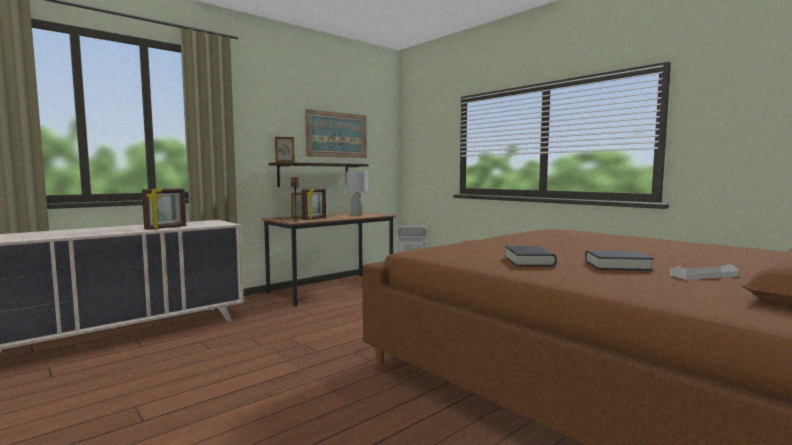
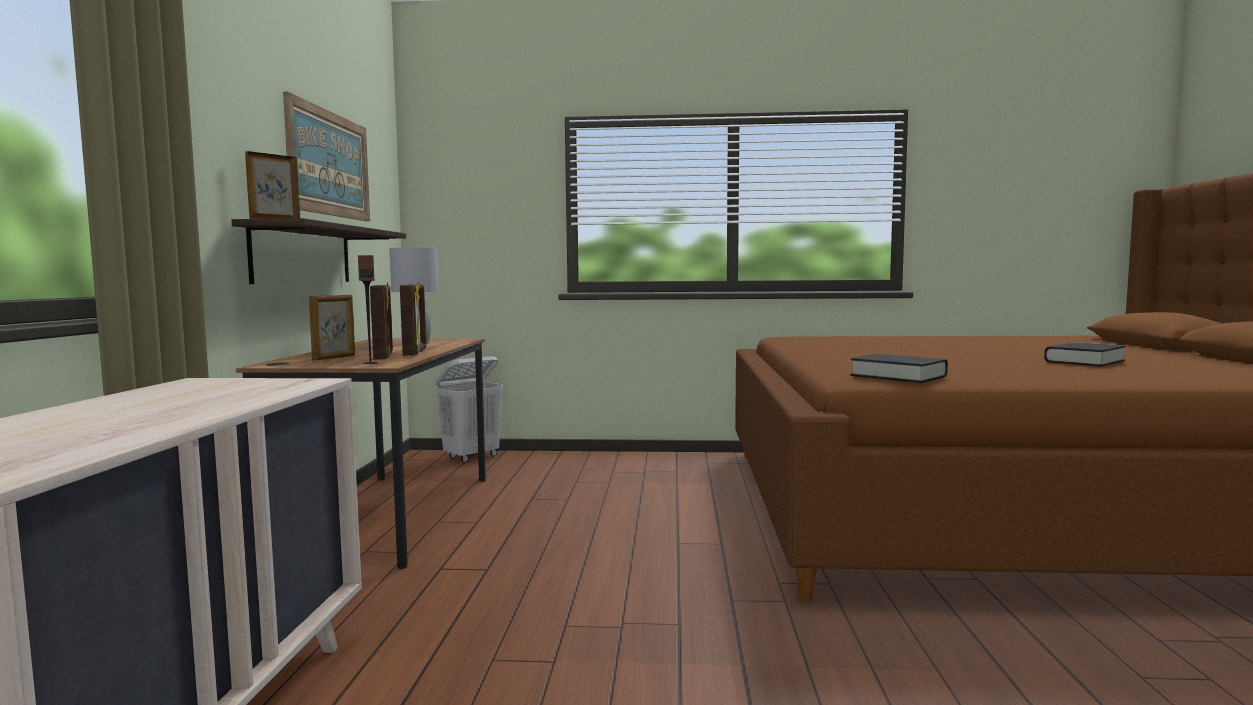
camera: 45 degrees left, 0 degrees up
picture frame [142,187,186,230] -> picture frame moved to [400,282,426,356]
black book [505,246,557,266] -> black book moved to [850,354,948,383]
white tray [670,264,739,280] -> none

